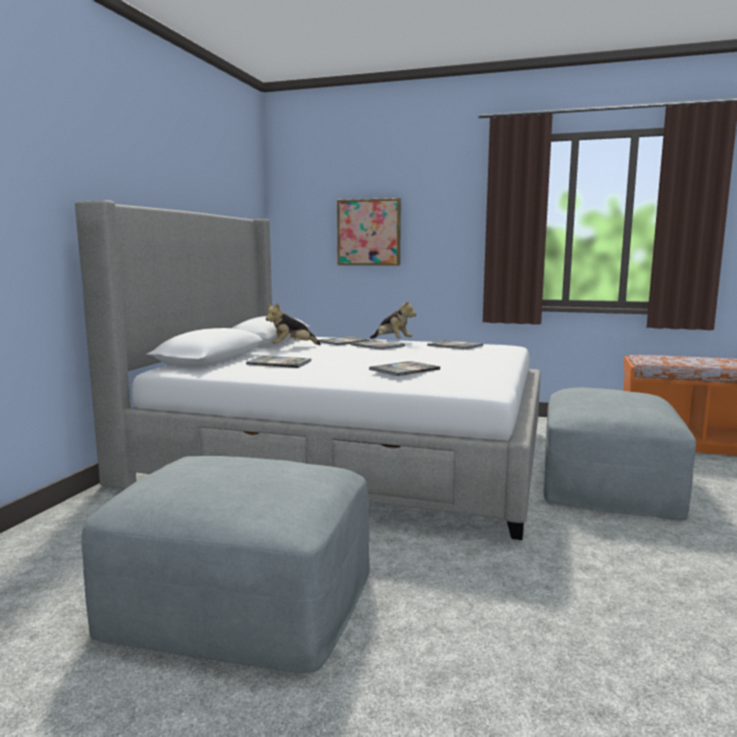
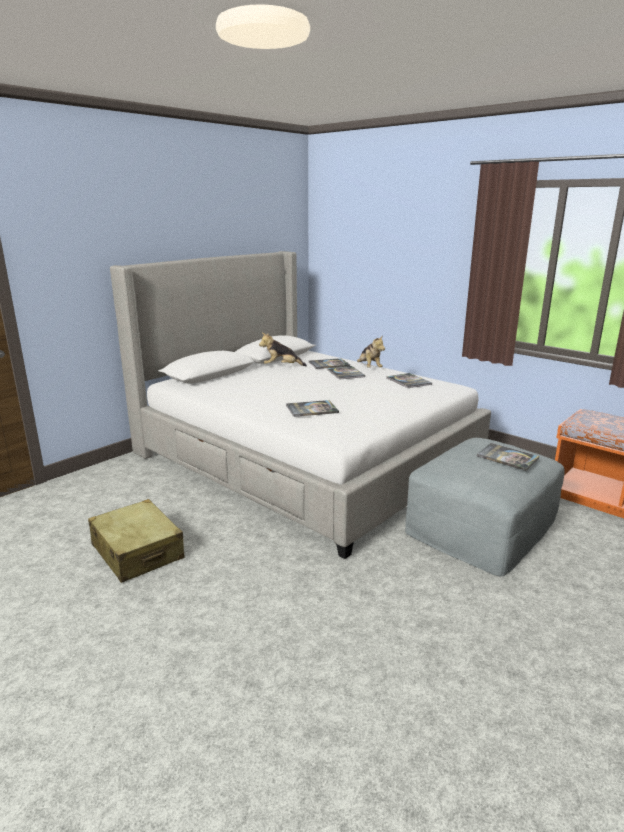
camera: 25 degrees right, 10 degrees up
grey ottoman [81,456,370,673] -> beige suitcase [88,499,184,583]
book [246,355,311,368] -> book moved to [477,443,539,471]
picture [337,198,401,266] -> none

